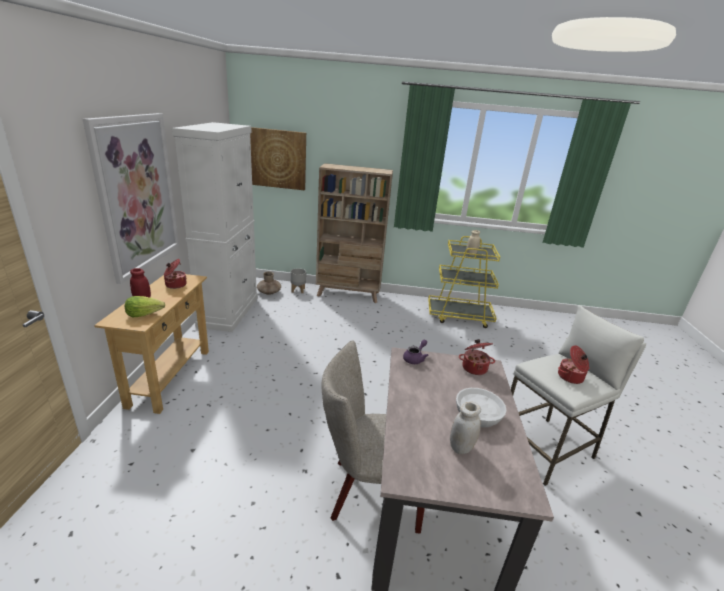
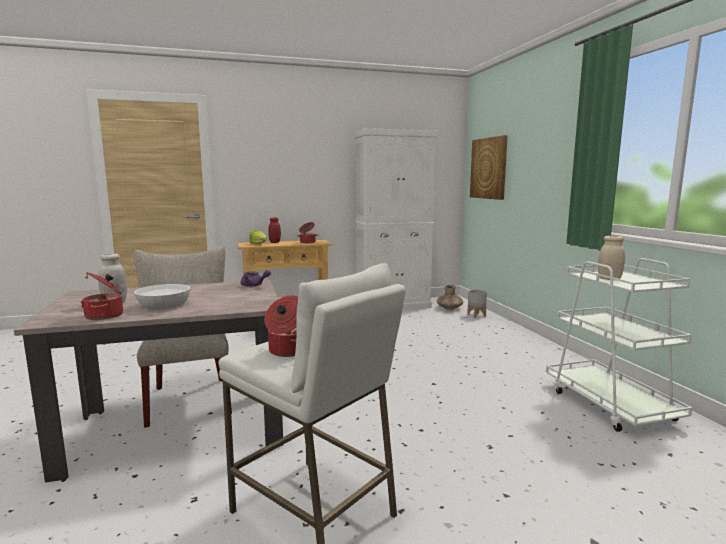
camera: 70 degrees right, 15 degrees down
picture [83,113,179,284] -> none
beige bookcase [316,163,393,303] -> none
yellow cart [428,236,500,328] -> white cart [546,258,692,432]
cooking pot [459,339,495,375] -> cooking pot moved to [81,272,123,320]

